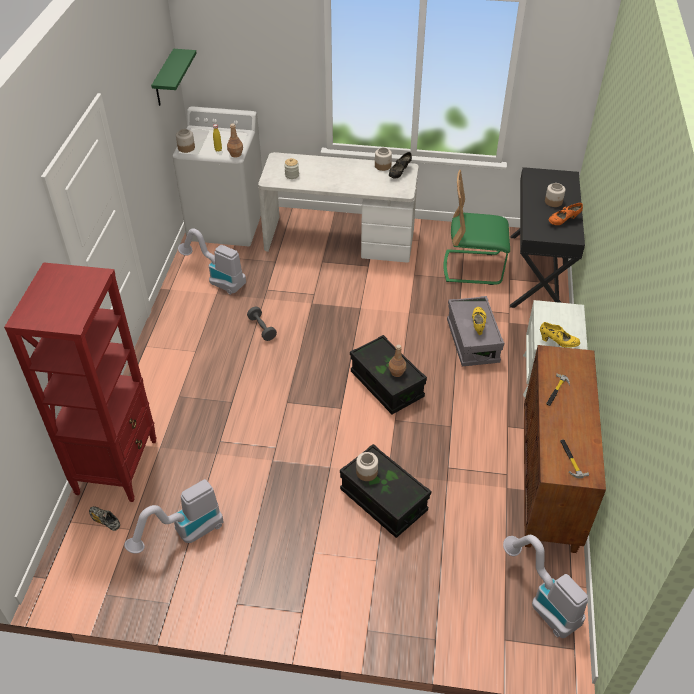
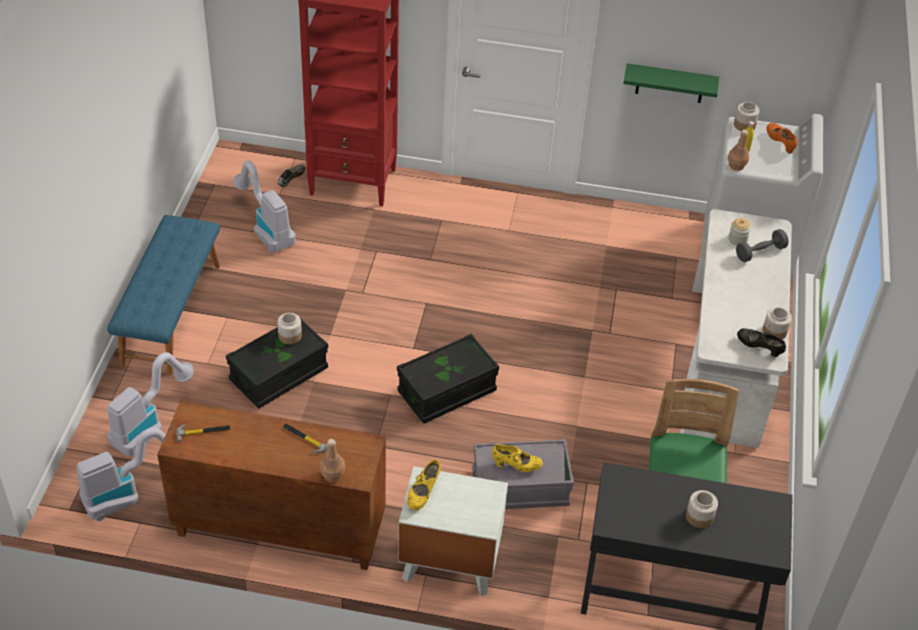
camera: 90 degrees right, 0 degrees up
green shelf [151,49,197,106] -> green shelf moved to [623,63,719,103]
vacuum cleaner [178,228,246,295] -> vacuum cleaner moved to [107,352,194,456]
grey dumbbell [247,306,277,341] -> grey dumbbell moved to [736,229,789,262]
brown bottle [388,345,406,377] -> brown bottle moved to [320,439,345,482]
orange shoe [549,203,583,225] -> orange shoe moved to [767,123,797,154]
none -> blue bench [107,215,220,375]

